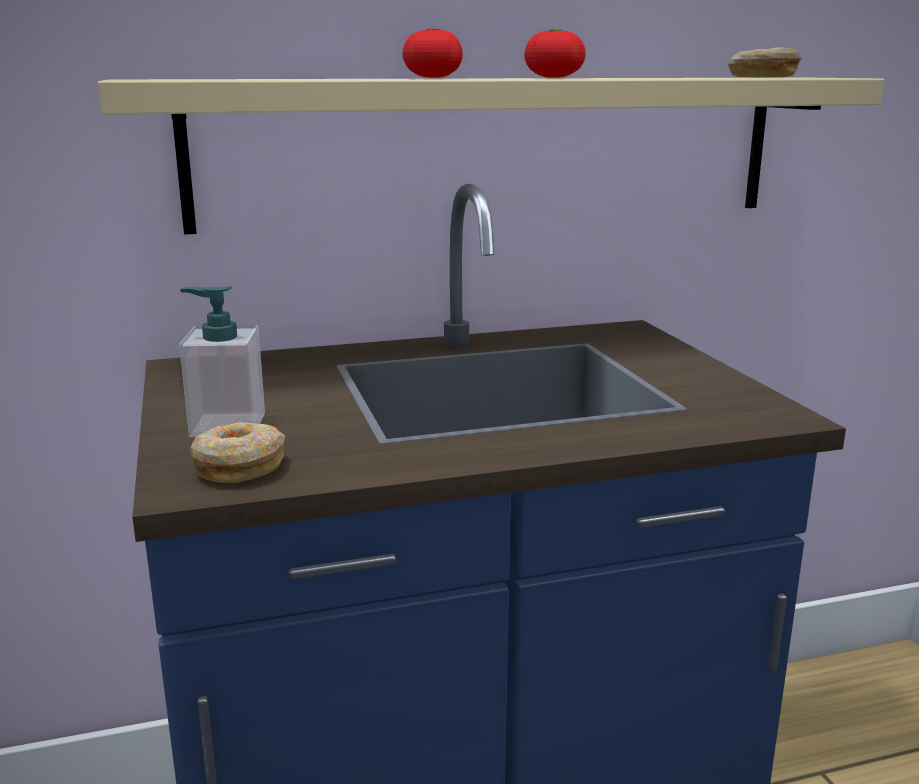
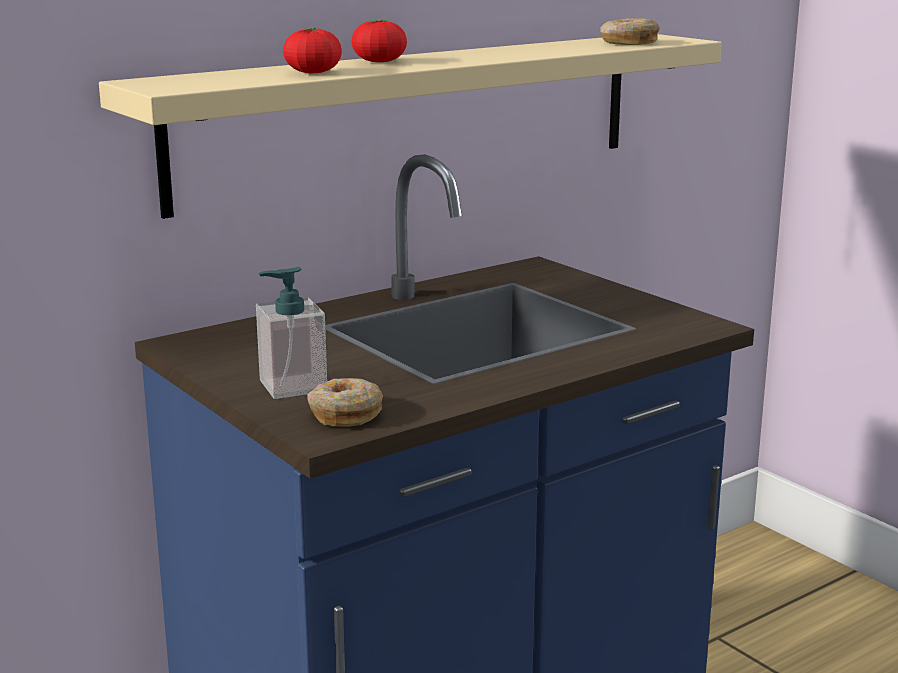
camera: 20 degrees left, 0 degrees up
tomato [525,29,586,78] -> tomato moved to [283,28,342,73]

